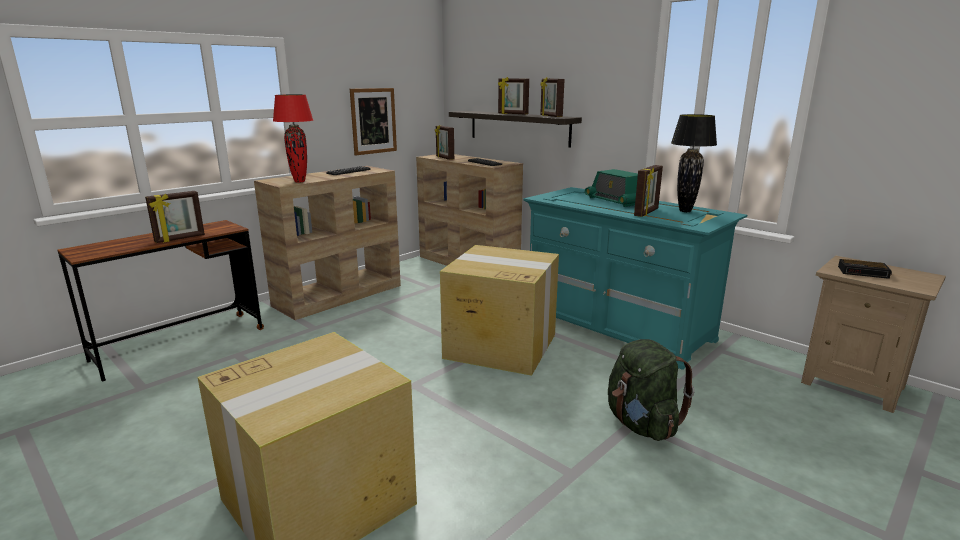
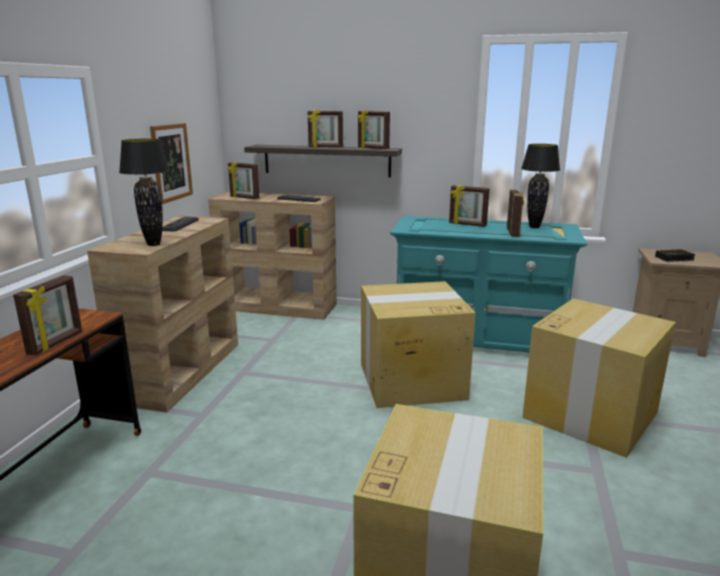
camera: 30 degrees left, 0 degrees up
red table lamp [273,94,313,183] -> black table lamp [119,139,170,246]
radio [585,169,638,207] -> picture frame [449,185,490,227]
green backpack [608,339,695,441] -> cardboard box [522,299,676,458]

